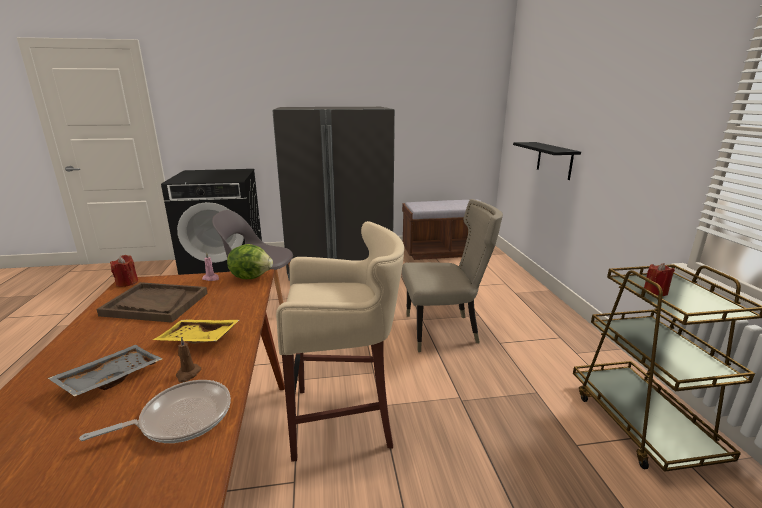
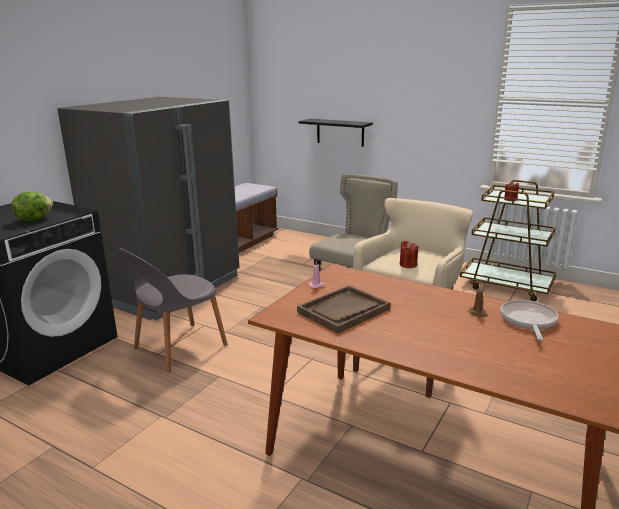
camera: 50 degrees left, 0 degrees up
grey tray [48,345,162,397] -> none
red candle [110,255,138,287] -> red candle moved to [400,241,418,268]
yellow tray [153,320,239,343] -> none
lettuce [227,244,273,279] -> lettuce moved to [12,192,53,221]

